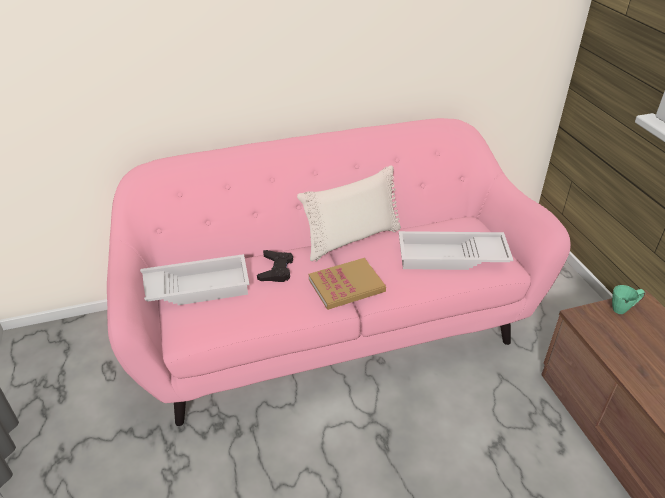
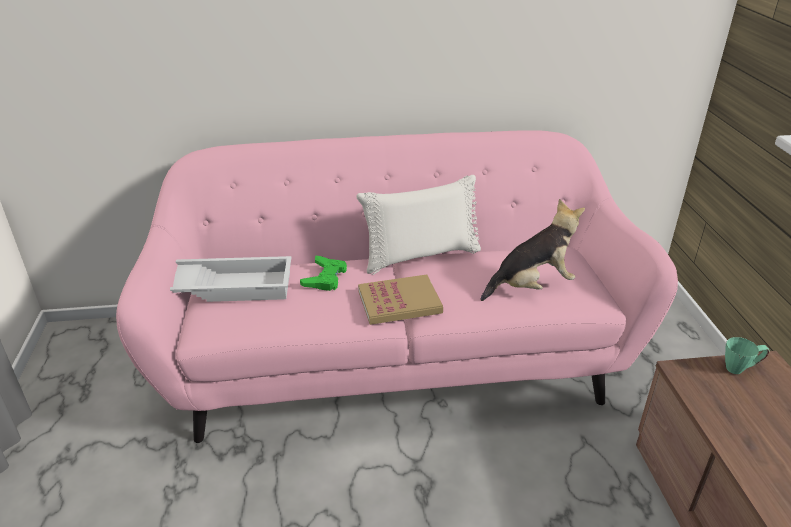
camera: 10 degrees right, 5 degrees down
black game controller [257,250,293,282] -> green game controller [300,255,347,291]
white tray [399,231,513,270] -> plush toy [481,199,585,301]

